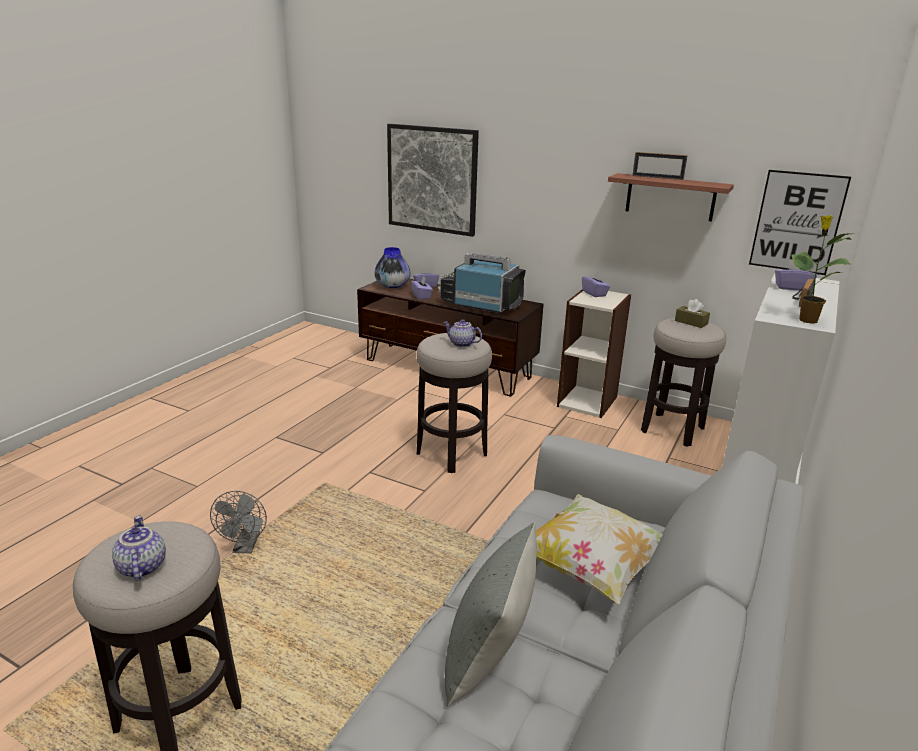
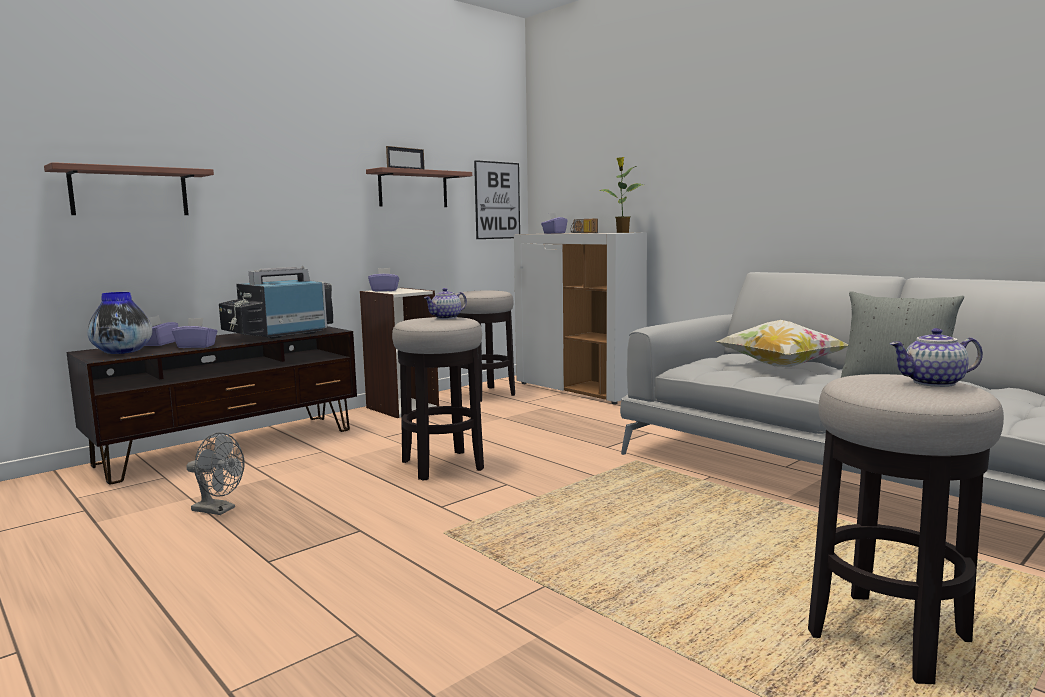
camera: 70 degrees left, 15 degrees down
grey fan [210,491,267,553] -> grey fan moved to [186,432,245,515]
picture [387,124,479,237] -> shelf [44,162,214,215]
brown tissue box [675,299,710,328] -> none

